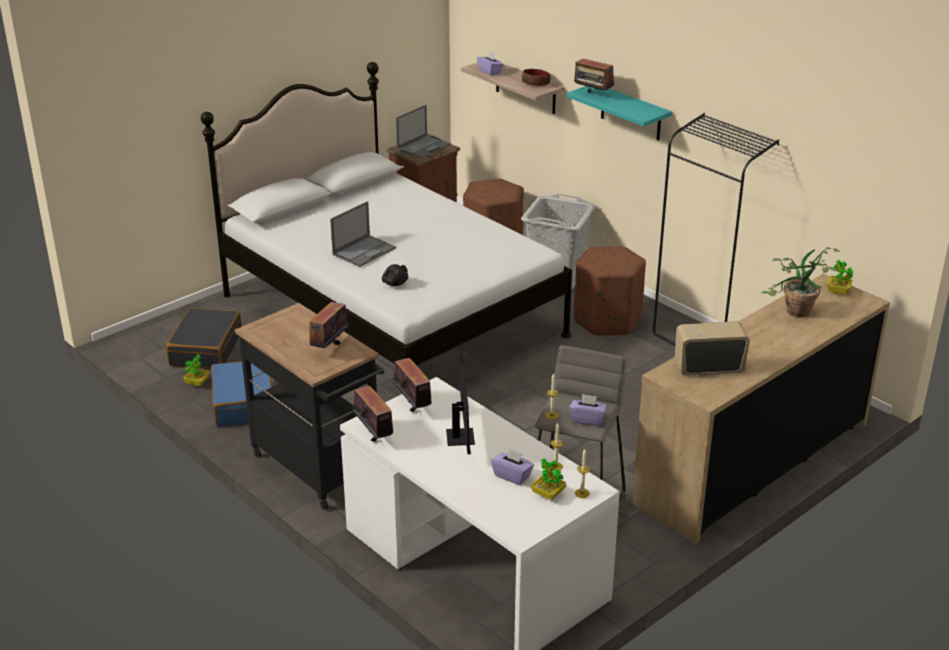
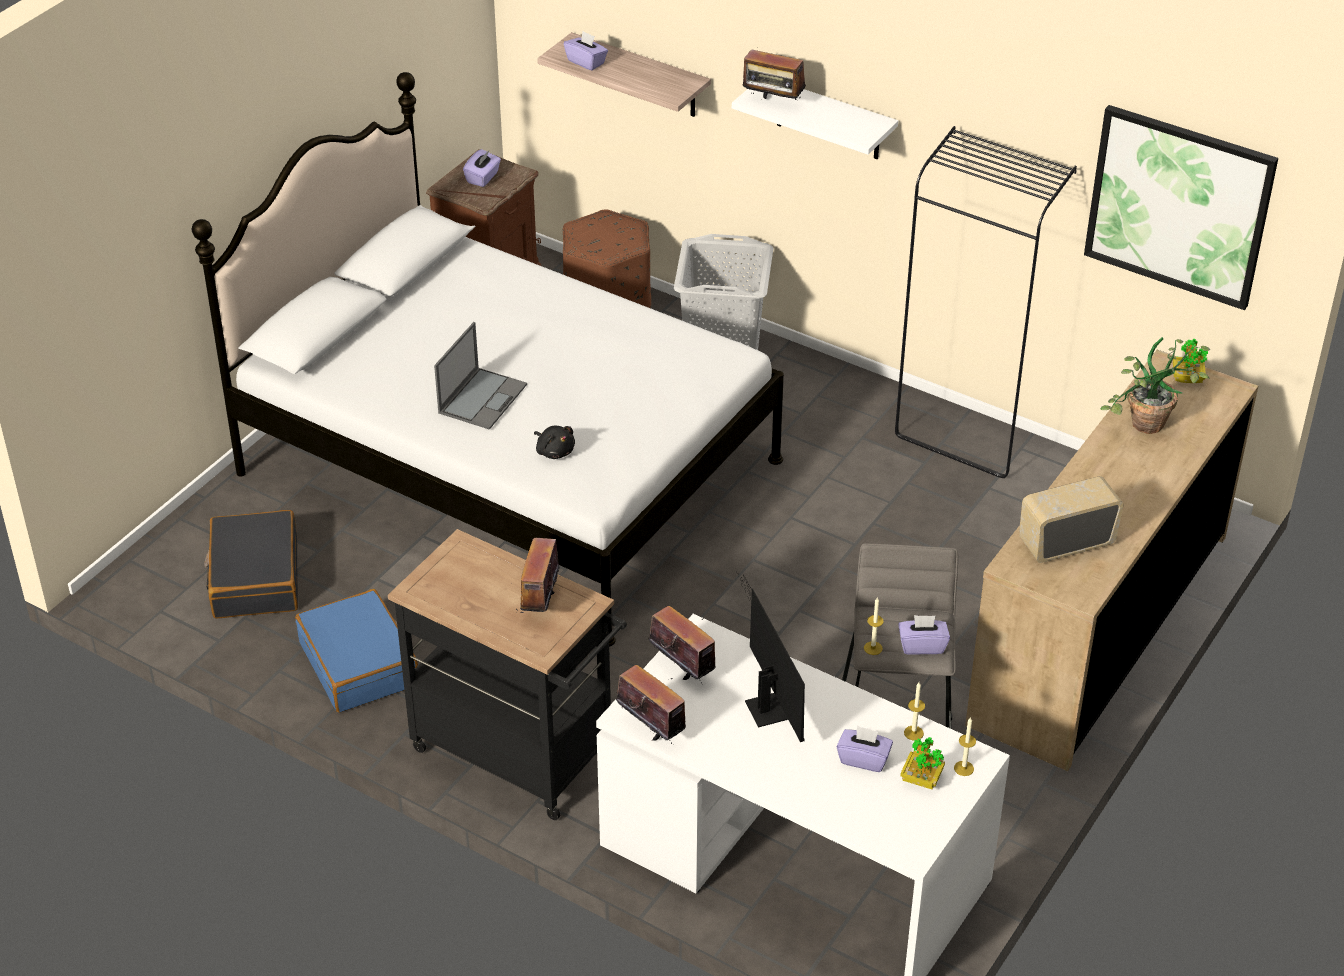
camera: 15 degrees left, 10 degrees up
potted plant [183,355,210,386] -> none
laptop [396,105,451,159] -> purple tissue box [463,149,501,187]
bowl [522,69,551,86] -> none
turquoise shelf [566,86,672,141] -> white shelf [732,89,898,159]
brown ottoman [574,246,646,336] -> none
none -> picture [1084,105,1278,310]

